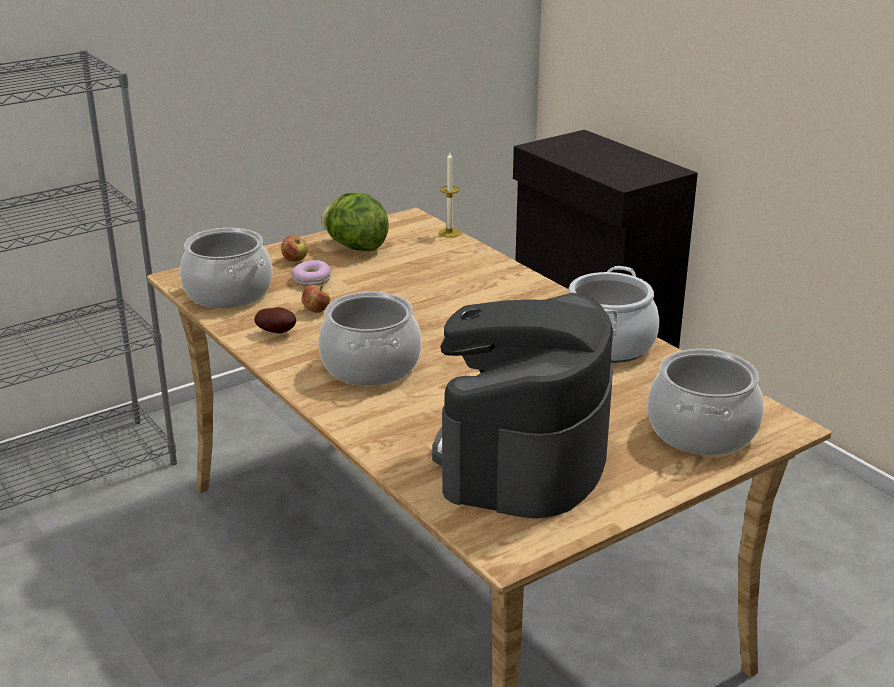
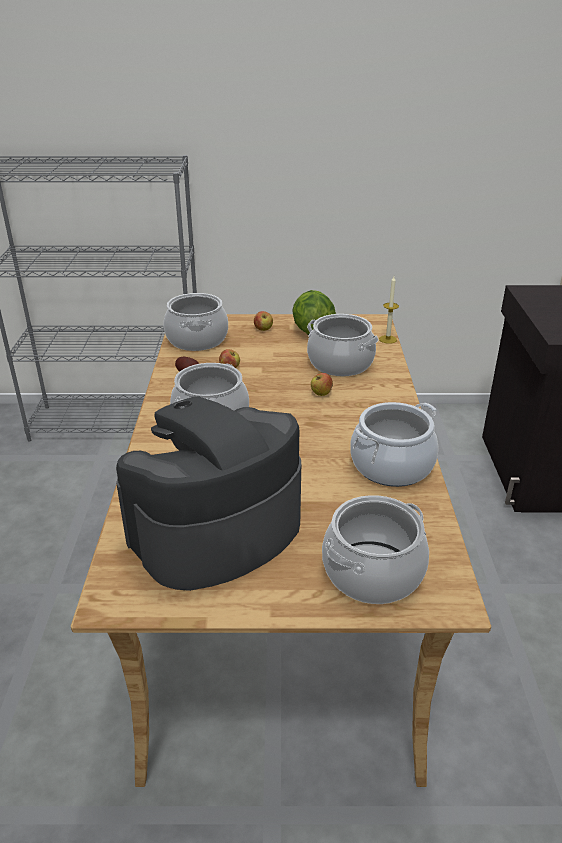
camera: 35 degrees right, 5 degrees up
donut [291,260,331,286] -> none
none -> cooking pot [307,314,379,376]
none -> apple [311,373,333,396]

